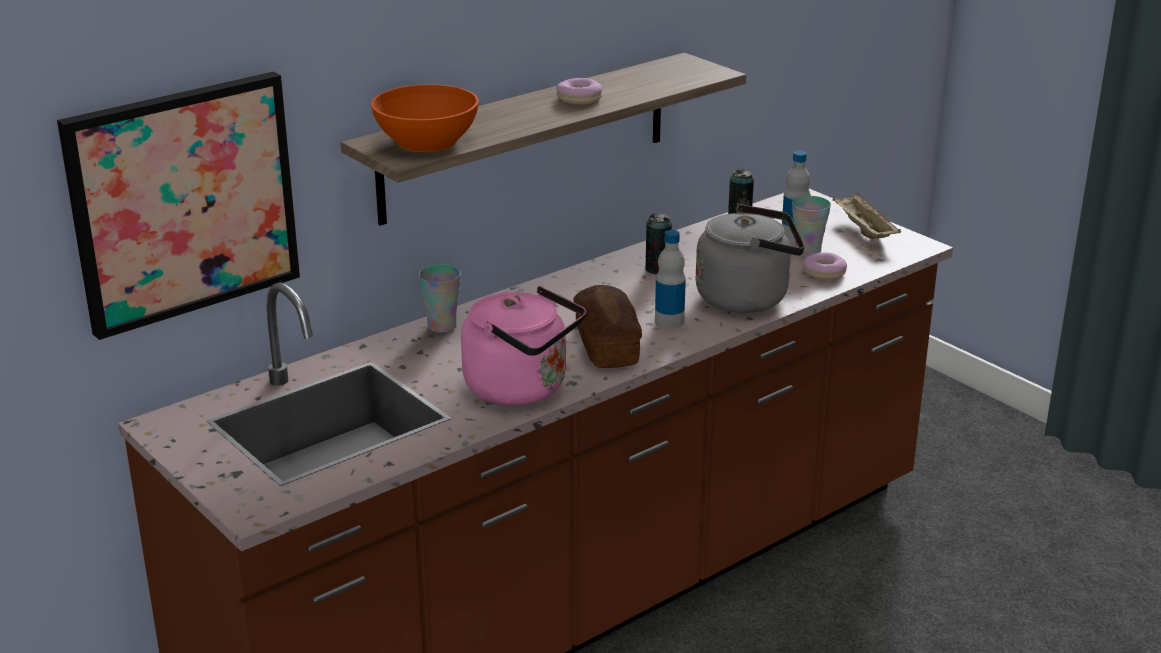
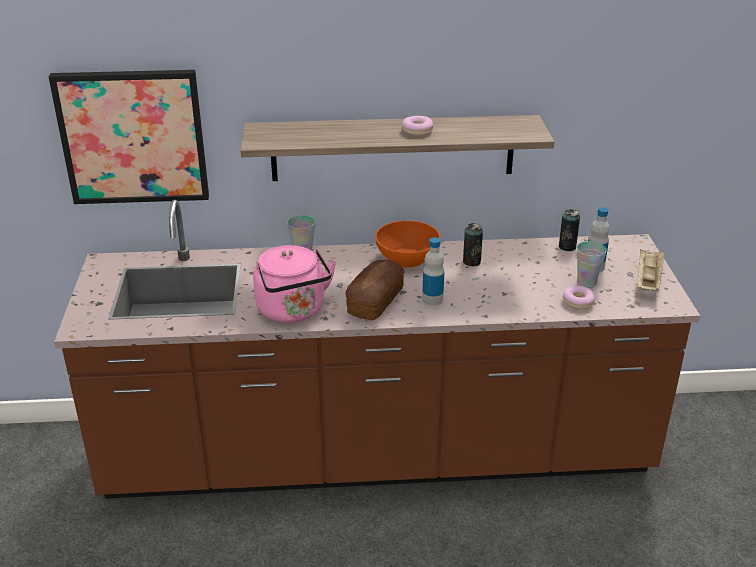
camera: 35 degrees right, 5 degrees up
orange bowl [371,84,479,152] -> orange bowl moved to [375,221,441,268]
grey kettle [696,204,805,313] -> none

